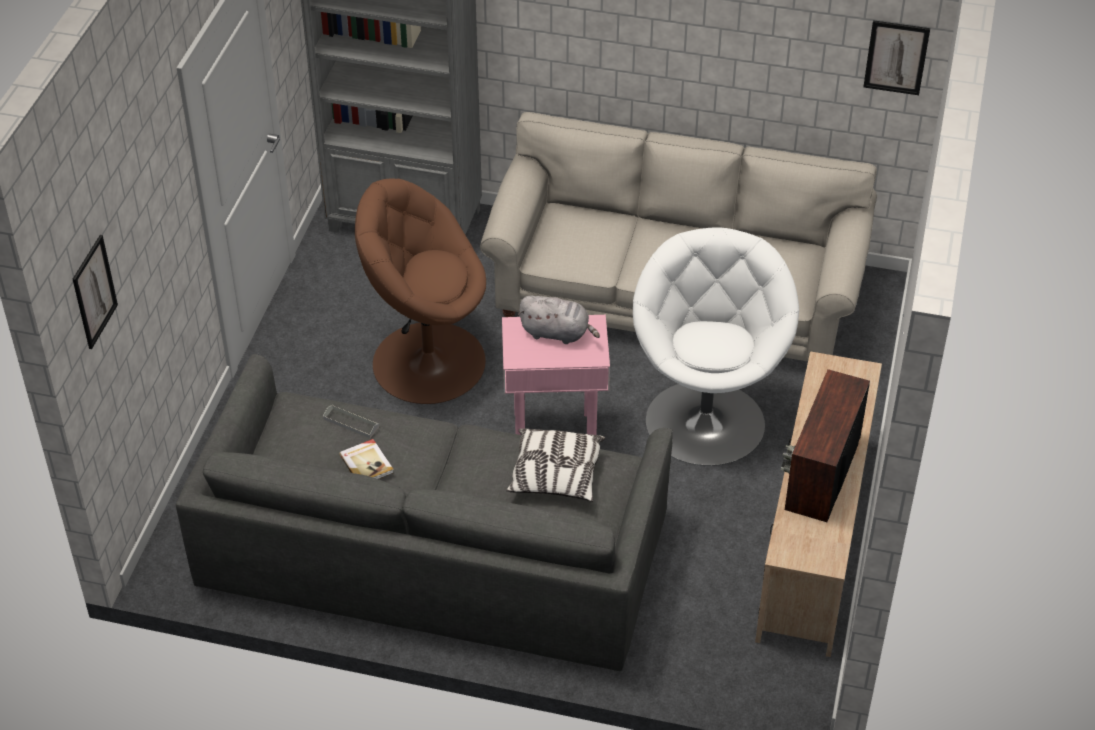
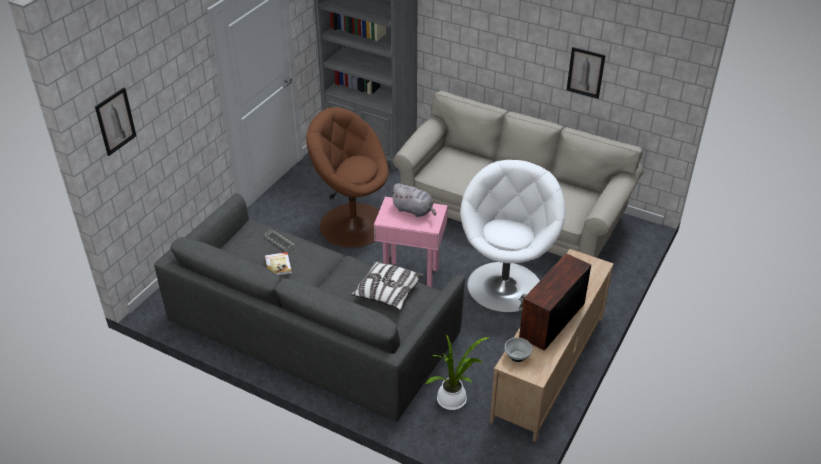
camera: 15 degrees right, 5 degrees down
picture [863,20,930,95] -> picture moved to [567,47,606,99]
none -> potted plant [426,334,490,410]
none -> bowl [505,338,532,362]

